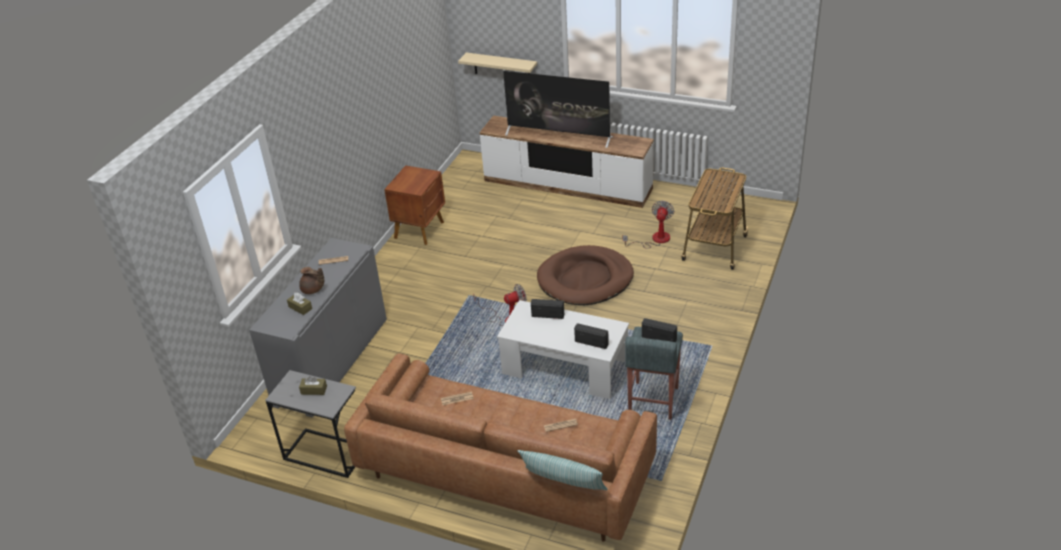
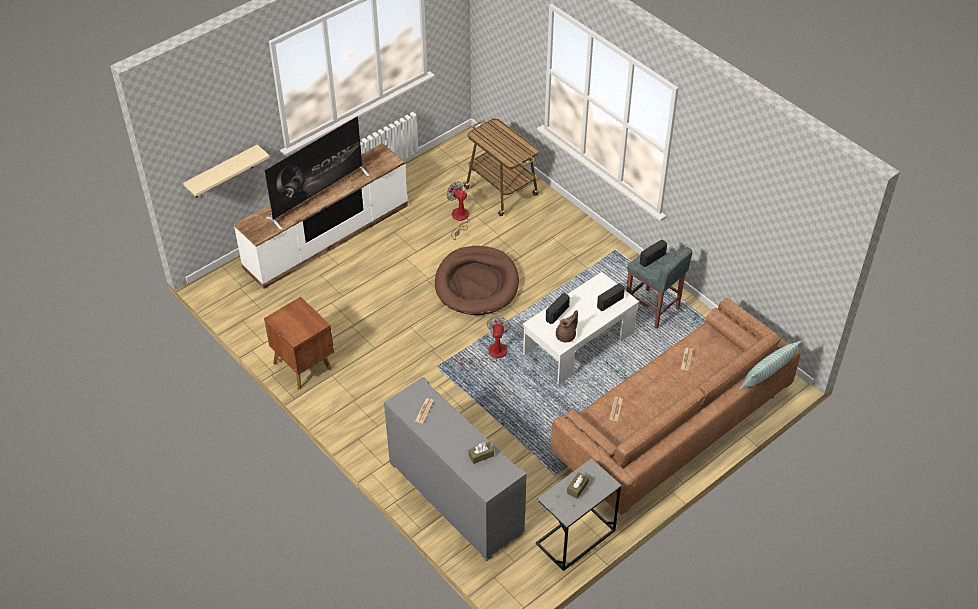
camera: 65 degrees left, 10 degrees up
brown teapot [299,267,324,294] -> brown teapot moved to [556,310,578,342]

